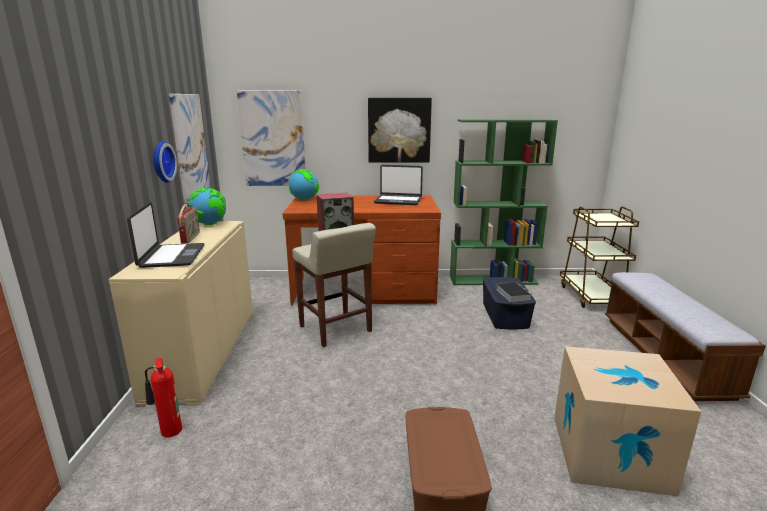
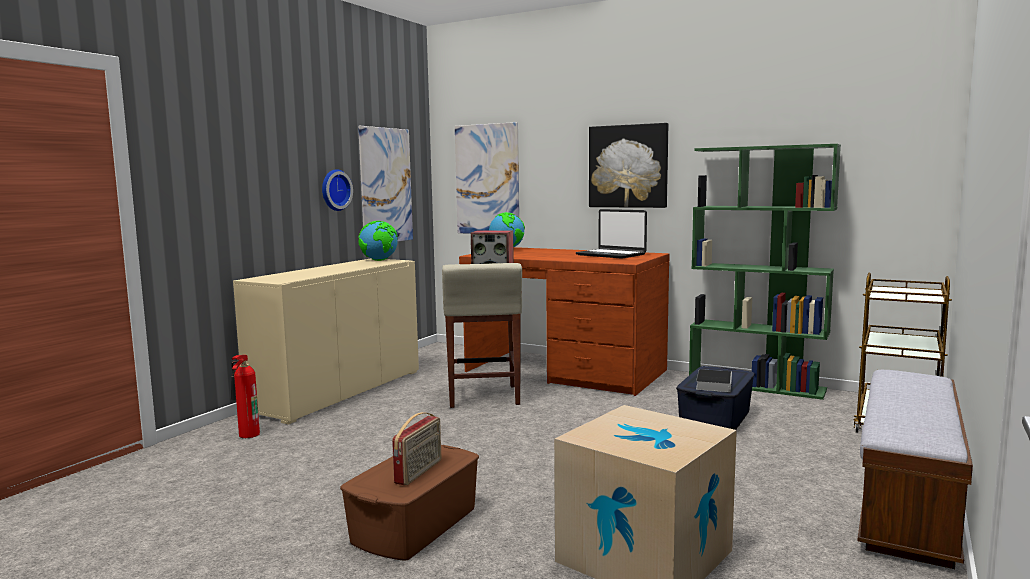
camera: 30 degrees right, 10 degrees down
laptop [127,202,204,268] -> none
radio [177,204,200,243] -> radio moved to [392,412,441,485]

